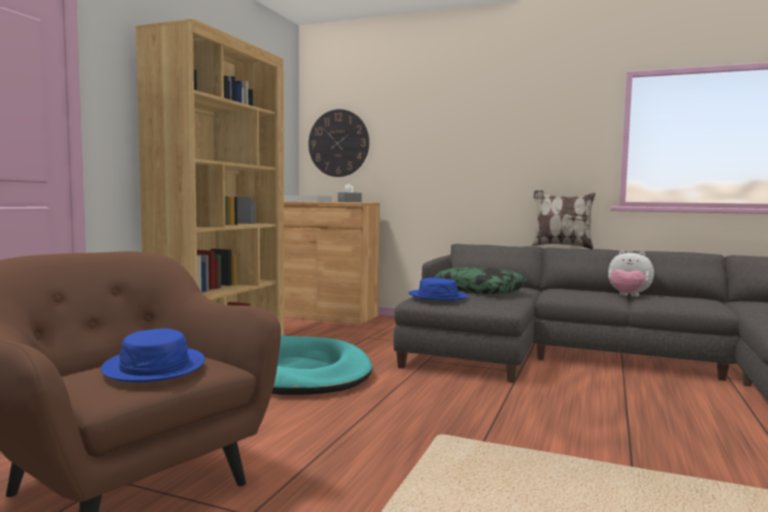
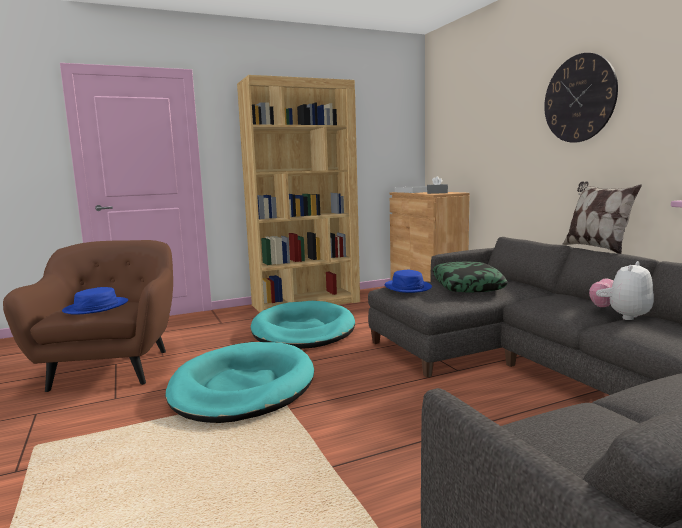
camera: 45 degrees right, 5 degrees up
wall clock [308,109,369,177] -> wall clock moved to [544,53,618,143]
plush toy [608,250,654,297] -> plush toy turned 60 degrees clockwise [589,261,654,320]
none -> turquoise dog bed [165,342,314,423]

